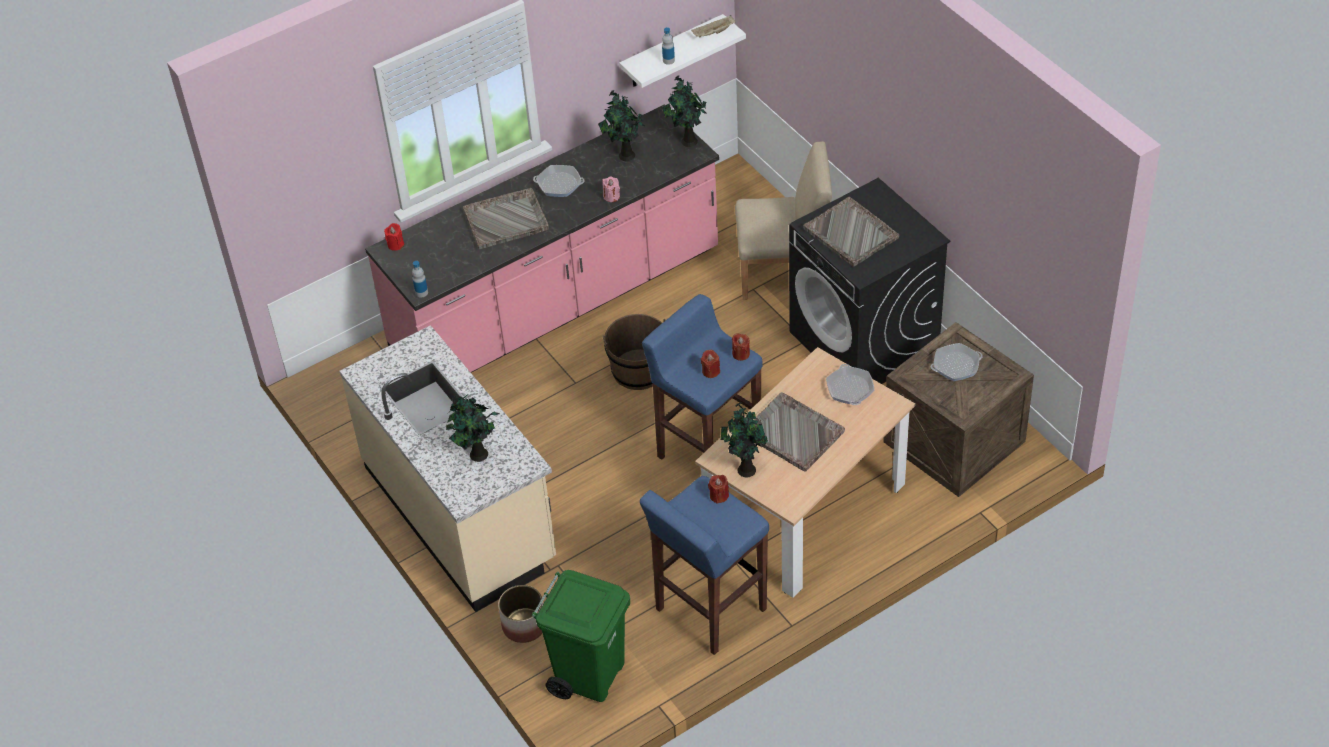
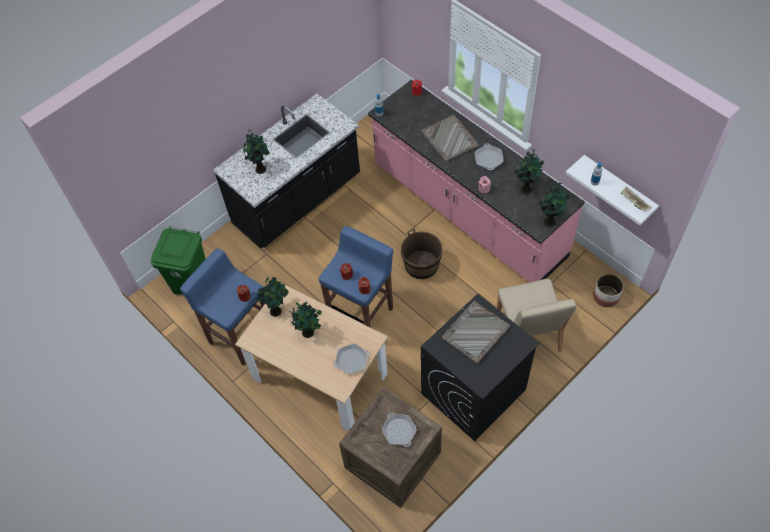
camera: 80 degrees right, 10 degrees up
beige counter [339,325,556,612] -> black counter [213,94,360,249]
planter [498,585,543,643] -> planter moved to [593,274,624,307]
grey tray [754,392,845,472] -> potted plant [290,302,323,338]

